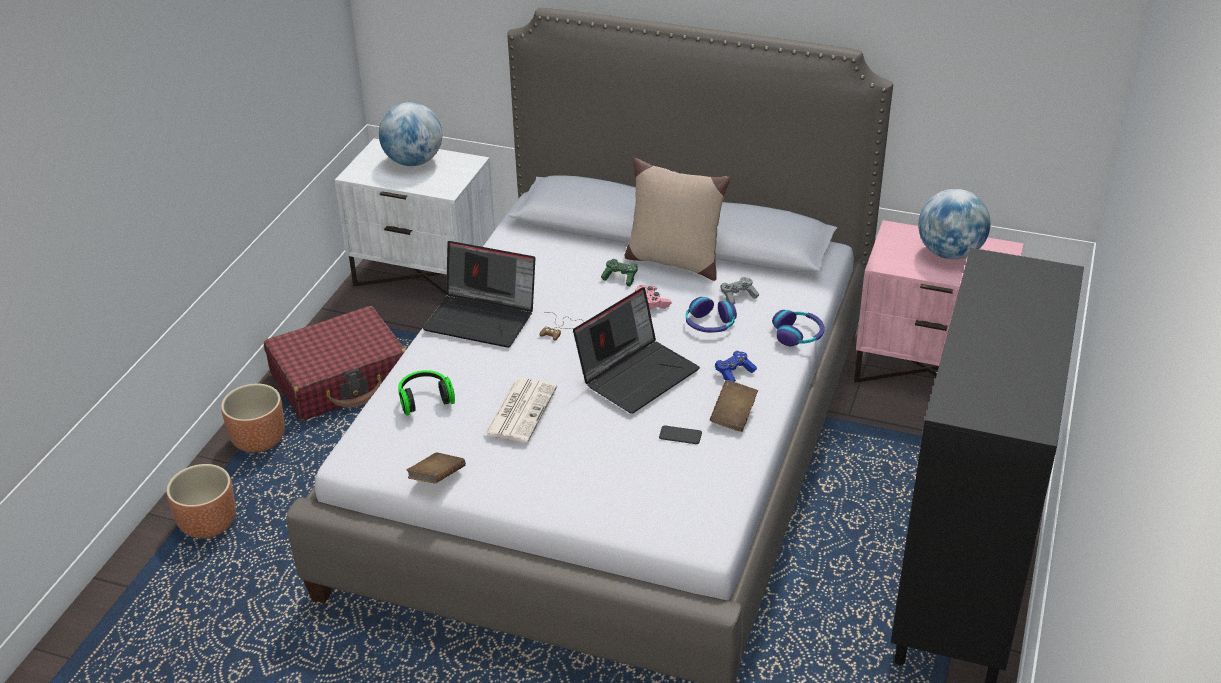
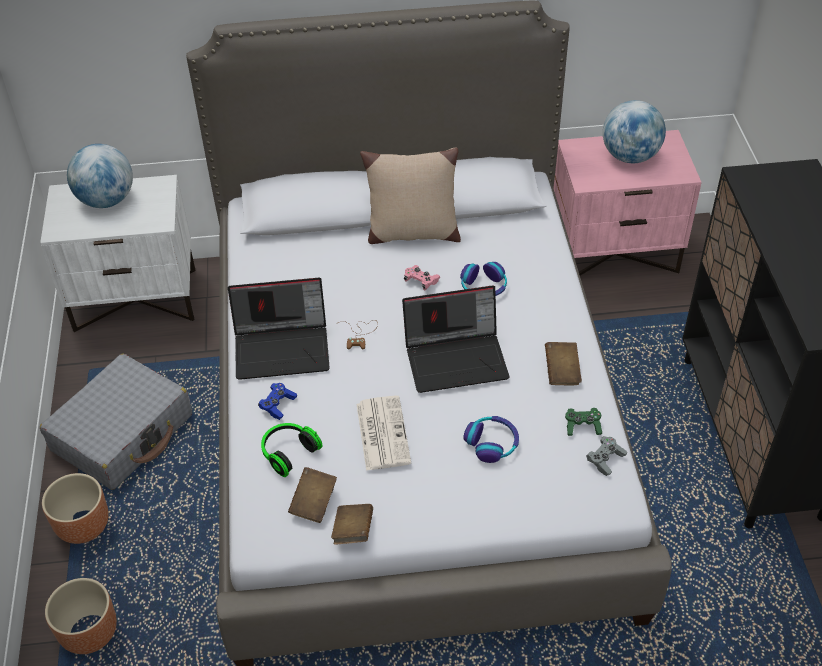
camera: 25 degrees left, 10 degrees up
red suitcase [264,306,406,420] -> grey suitcase [40,354,192,490]
laptop [573,287,700,414] -> laptop turned 60 degrees clockwise [402,285,509,393]
green game controller [601,259,638,286] -> green game controller moved to [565,408,602,436]
phone [659,425,702,444] -> none
blue game controller [715,351,757,382] -> blue game controller moved to [258,383,297,420]
grey game controller [721,277,759,305] -> grey game controller moved to [587,436,627,476]
headphones [772,310,825,346] -> headphones moved to [463,416,519,463]
none -> brown book [288,467,337,523]

